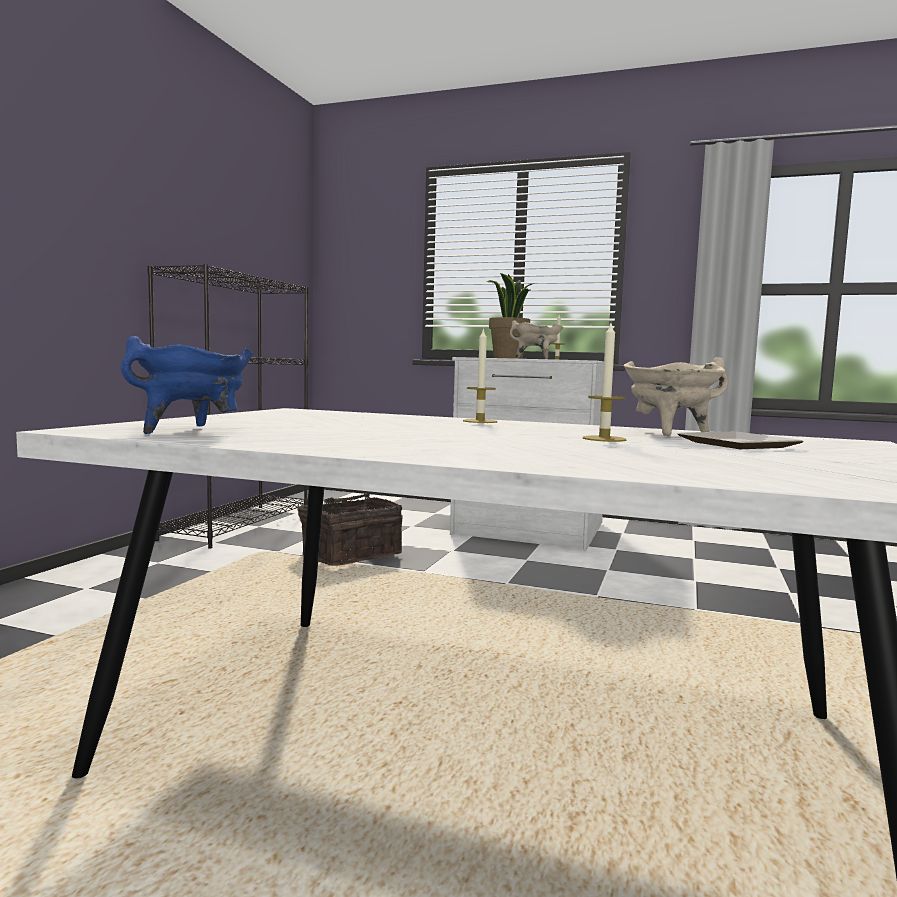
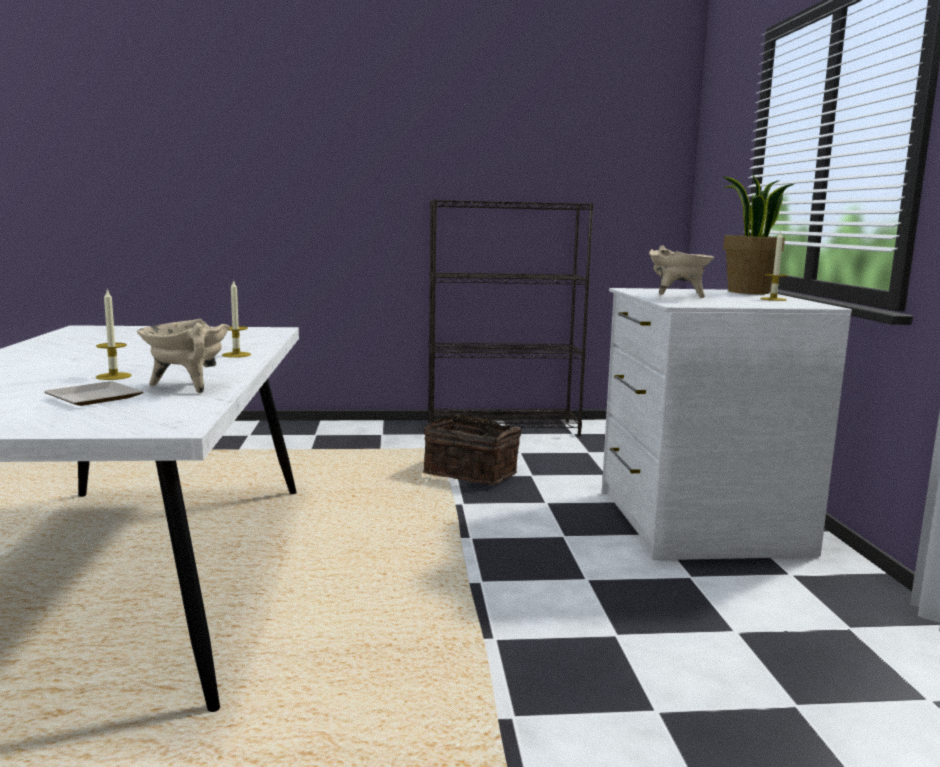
camera: 65 degrees right, 5 degrees up
blue cooking pot [121,336,253,434] -> none

